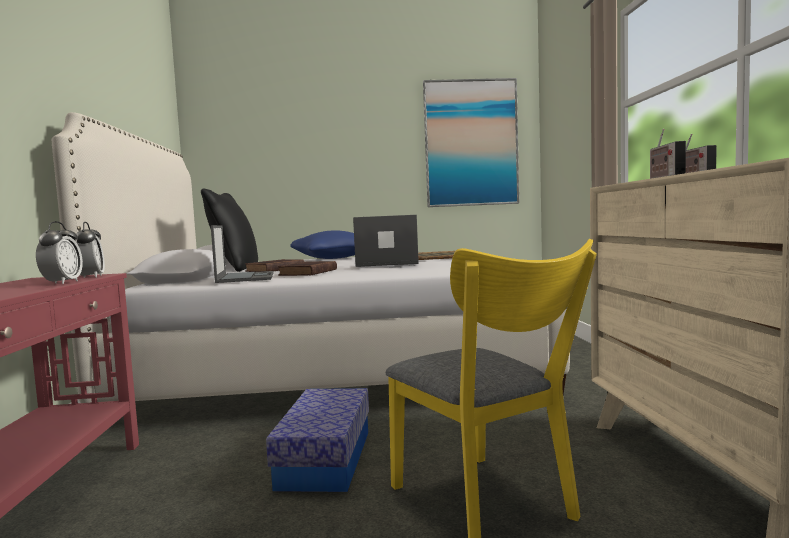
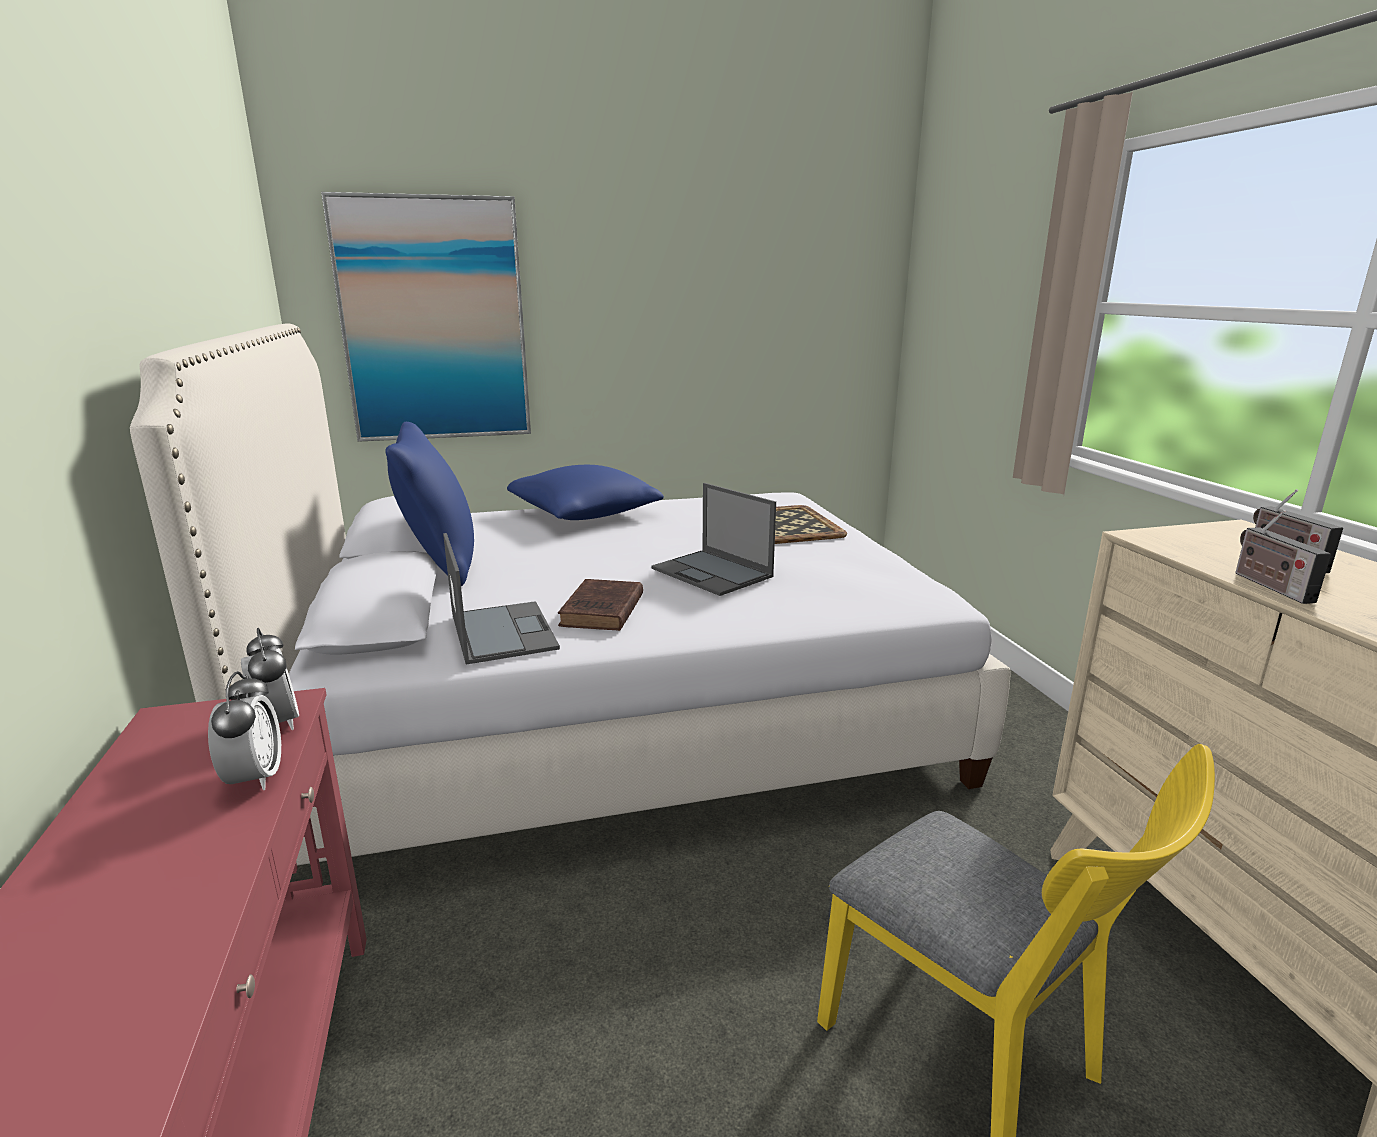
camera: 10 degrees left, 15 degrees up
black pillow [201,189,258,272] -> blue pillow [385,422,474,586]
brown book [245,259,304,272] -> none
storage box [266,388,369,492] -> none
laptop [353,215,419,267] -> laptop turned 120 degrees counterclockwise [651,483,776,596]
picture [423,78,519,207] -> picture moved to [321,192,531,442]

